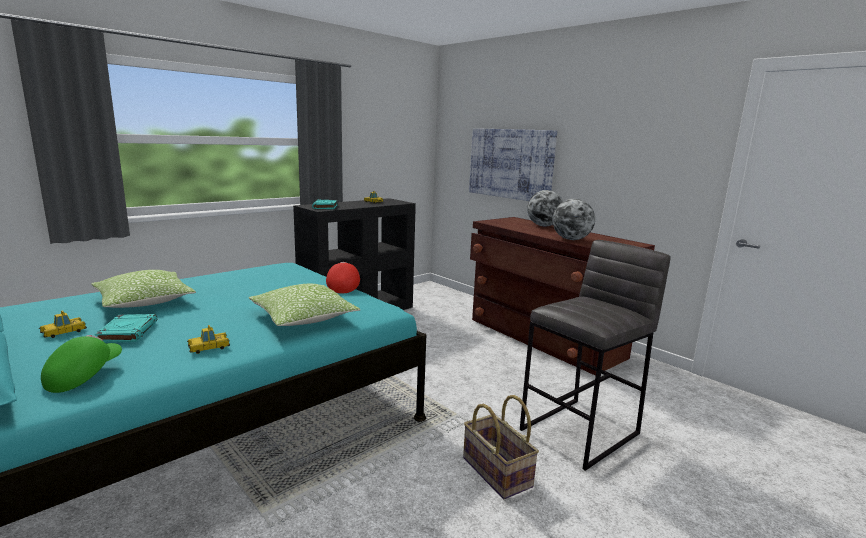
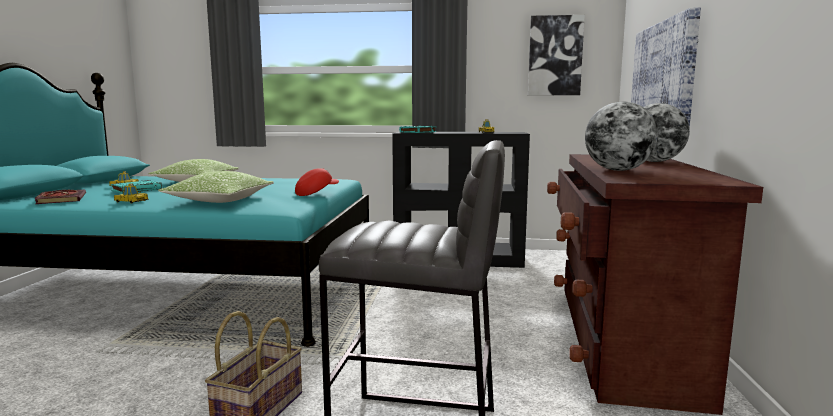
camera: 50 degrees right, 5 degrees down
green cap [41,335,122,393] -> book [35,190,86,204]
none -> picture [528,15,585,95]

